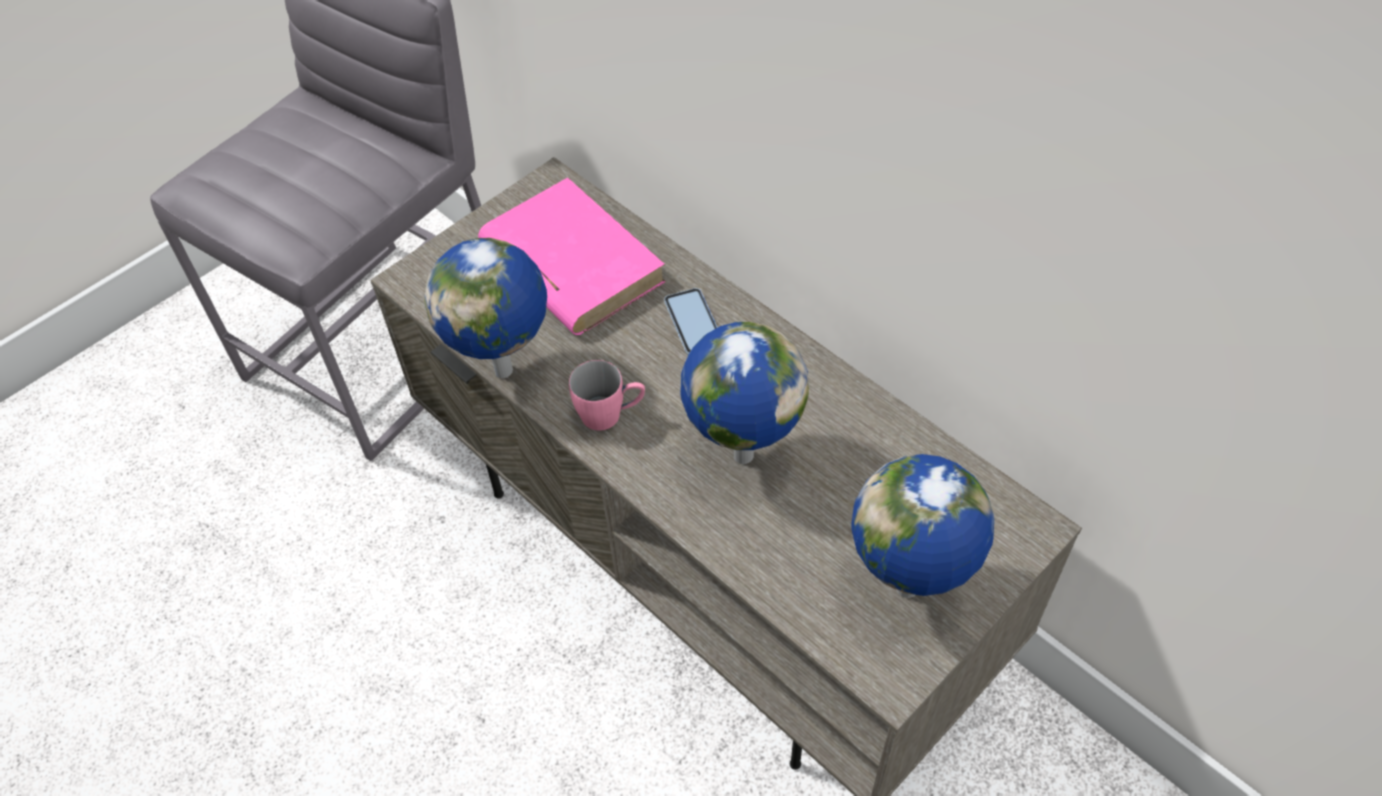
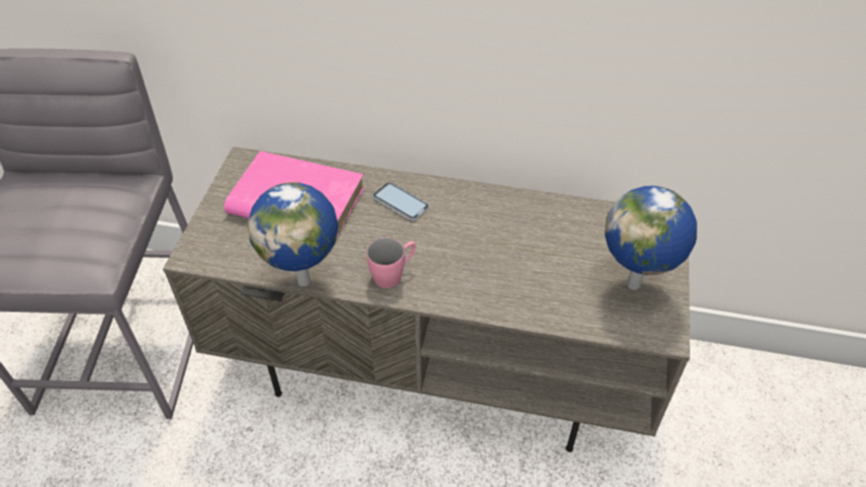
camera: 35 degrees left, 5 degrees down
globe [680,322,809,464] -> none

